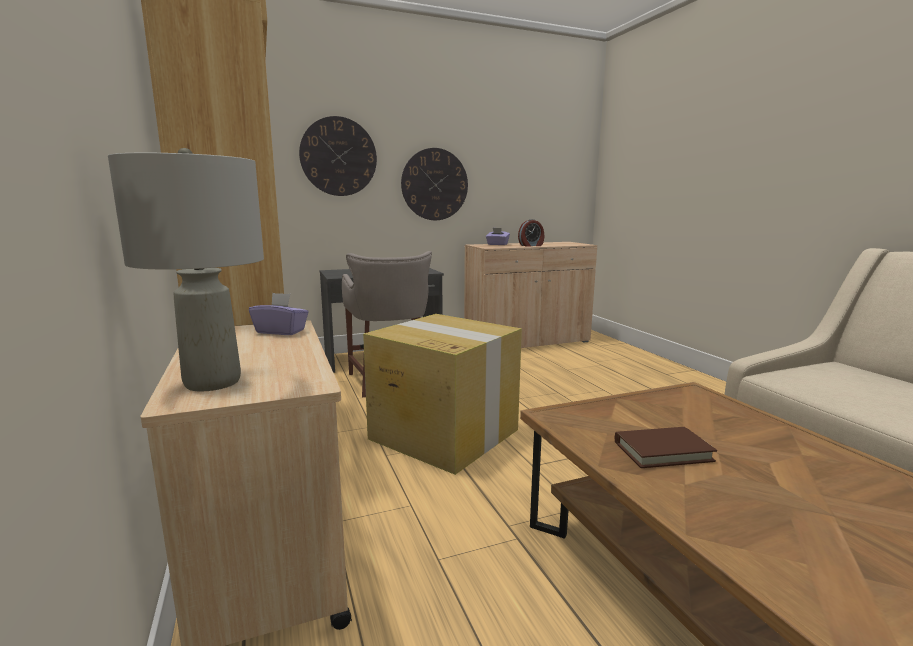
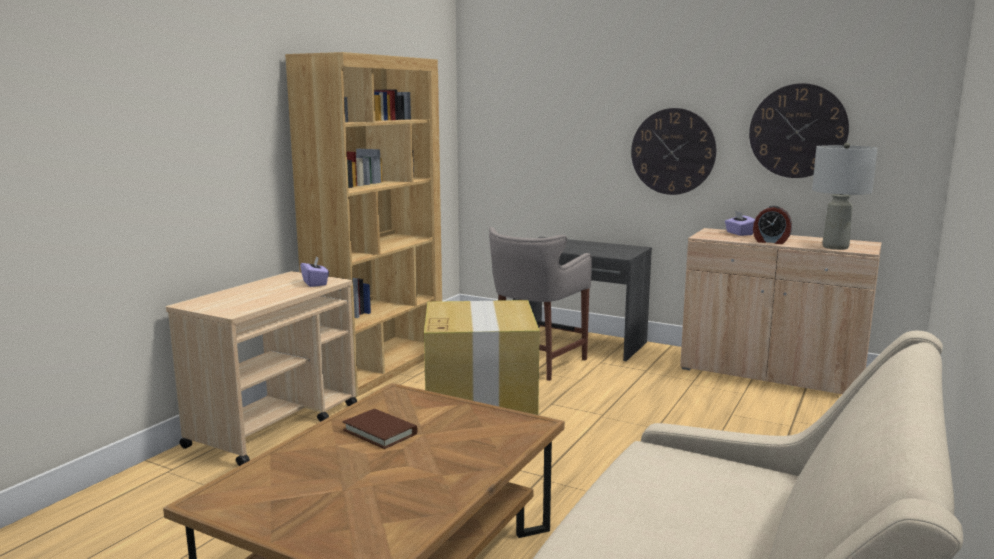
camera: 50 degrees right, 0 degrees up
grey table lamp [108,148,264,391] -> grey table lamp moved to [812,143,878,250]
wall clock [299,116,377,196] -> wall clock moved to [749,83,849,178]

